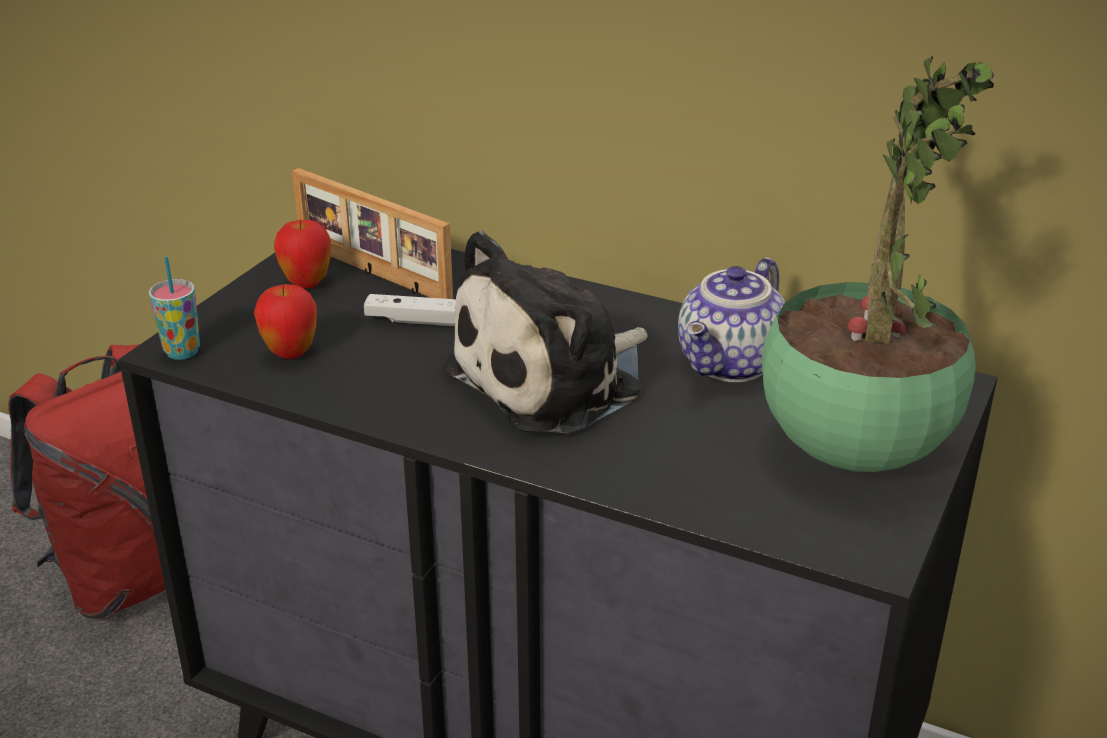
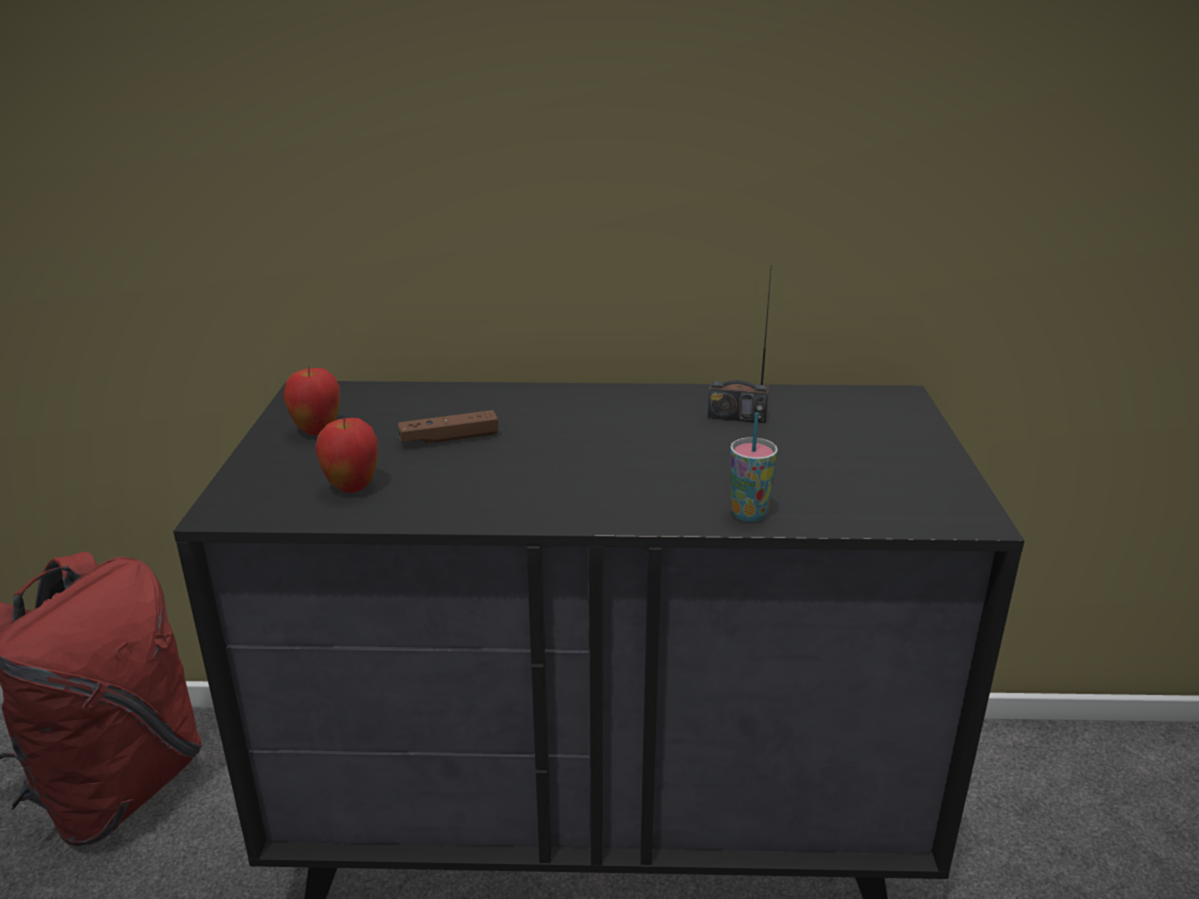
camera: 25 degrees left, 5 degrees down
cup [149,257,200,360] -> cup moved to [730,413,778,522]
picture frame [292,168,453,299] -> none
white game controller [364,294,456,326] -> brown game controller [398,410,498,444]
plush toy [442,230,648,434] -> none
teapot [678,257,785,382] -> radio [708,271,771,423]
potted plant [762,56,994,472] -> none

